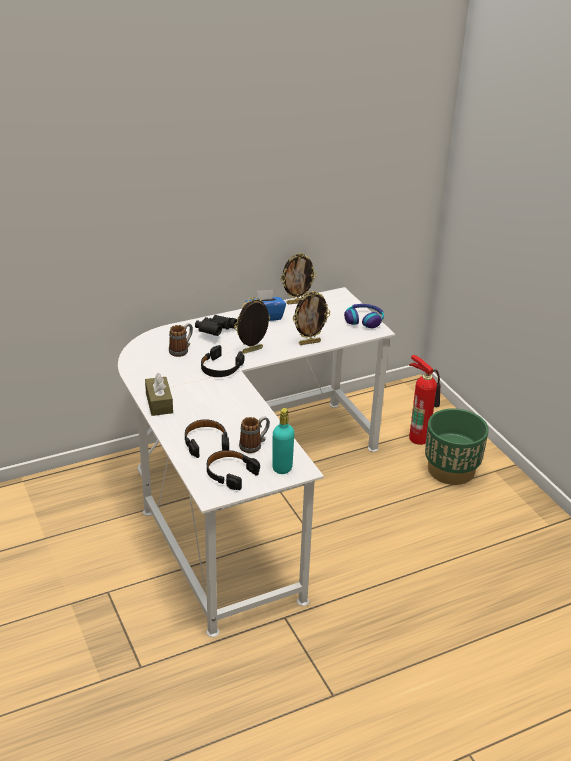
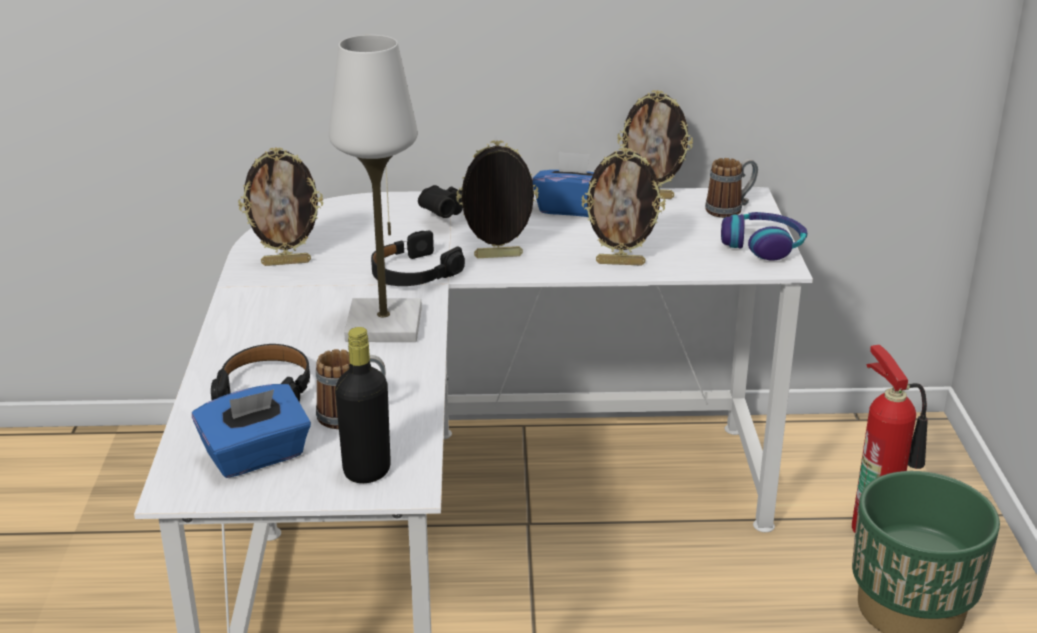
camera: 25 degrees right, 5 degrees down
brown tissue box [145,373,173,416] -> none
mug [169,323,193,357] -> mug moved to [705,158,758,218]
black headphones [207,450,260,490] -> blue tissue box [192,384,311,478]
turquoise bottle [272,408,294,474] -> black bottle [335,327,391,483]
none -> picture frame [238,147,323,266]
none -> white table lamp [329,35,422,342]

